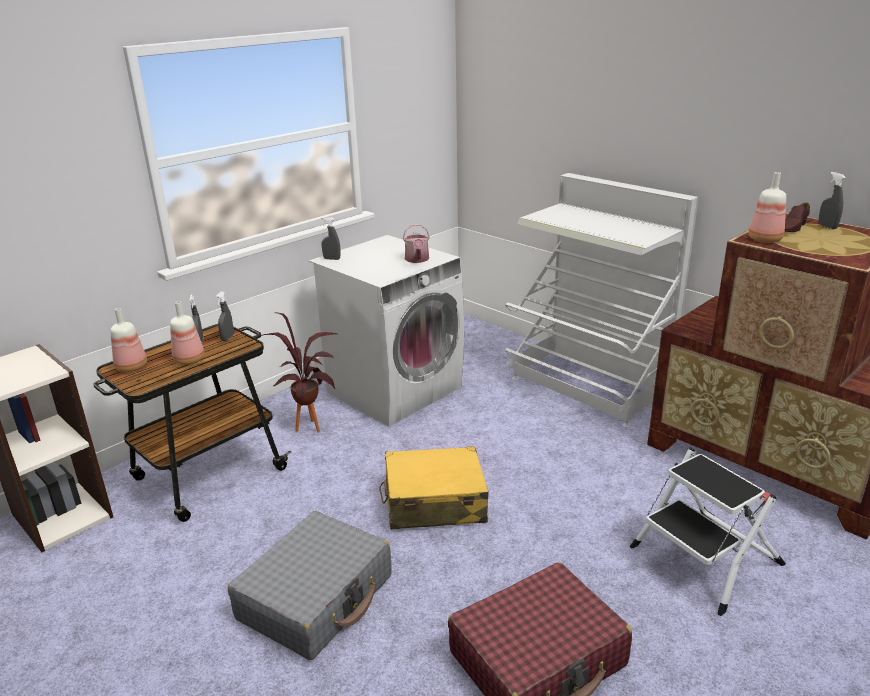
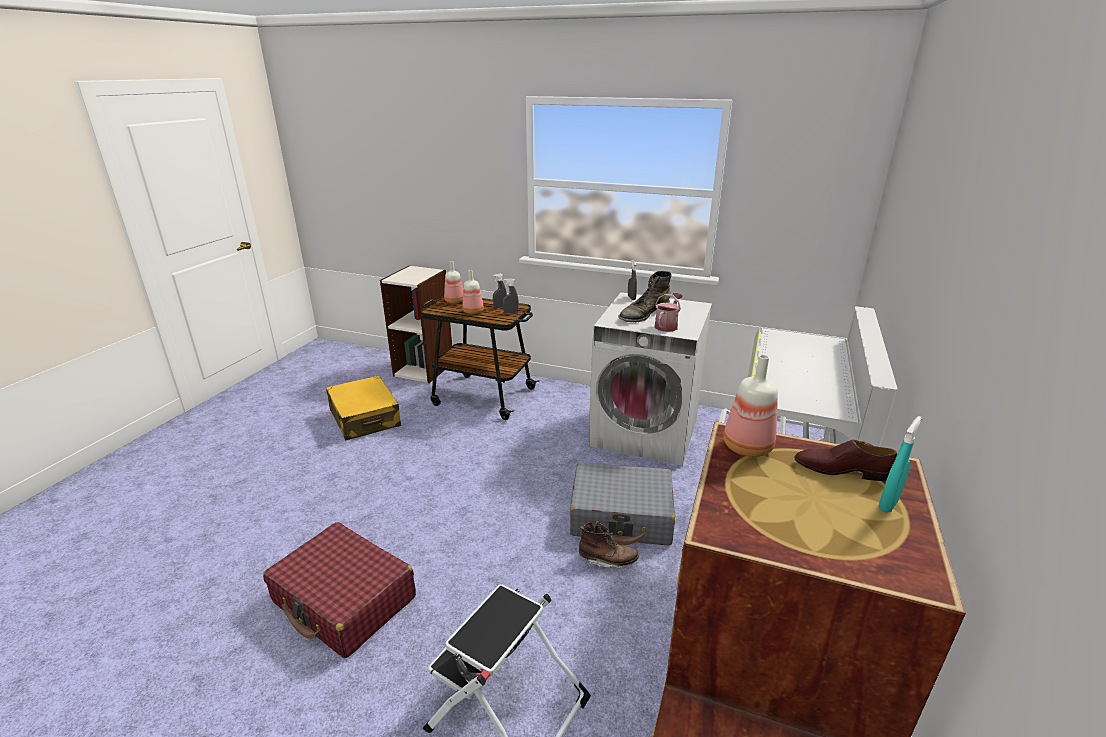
camera: 65 degrees right, 0 degrees up
grey suitcase [228,511,392,660] -> grey suitcase moved to [570,462,675,545]
potted plant [261,312,337,433] -> none
yellow suitcase [379,446,488,530] -> yellow suitcase moved to [326,375,401,441]
watering can [403,224,430,263] -> watering can turned 150 degrees clockwise [654,293,683,332]
grey spray bottle [818,172,846,229] -> turquoise spray bottle [878,416,922,513]
none -> brown boot [579,522,639,569]
none -> green boot [618,271,672,322]

